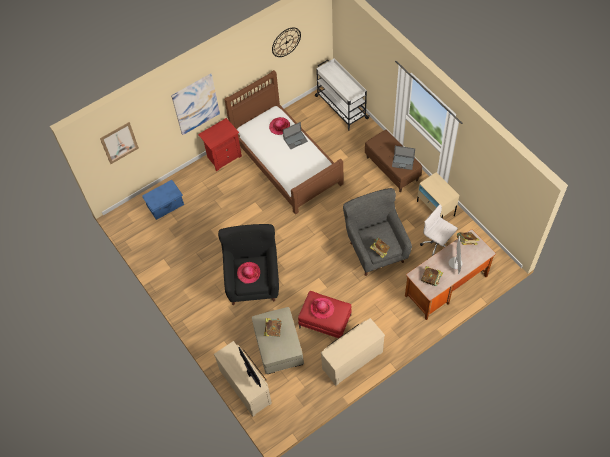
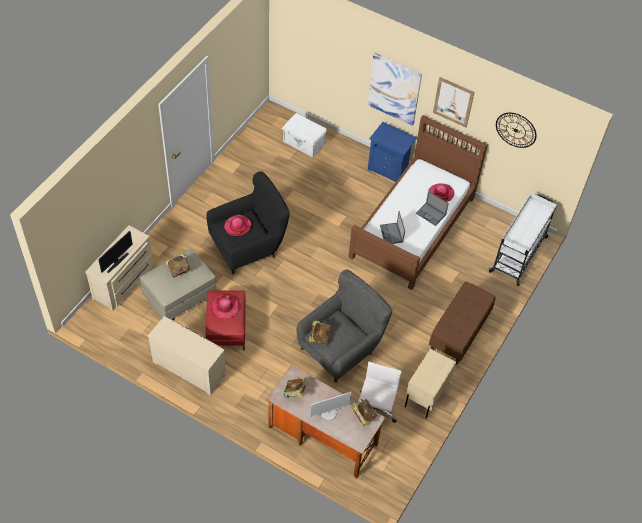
camera: 60 degrees right, 5 degrees down
picture [100,122,139,164] -> picture moved to [433,77,475,127]
blue storage box [142,180,184,220] -> white storage box [281,113,327,158]
red nightstand [198,118,242,171] -> blue nightstand [368,122,417,182]
laptop [392,146,415,170] -> laptop moved to [380,211,405,244]

